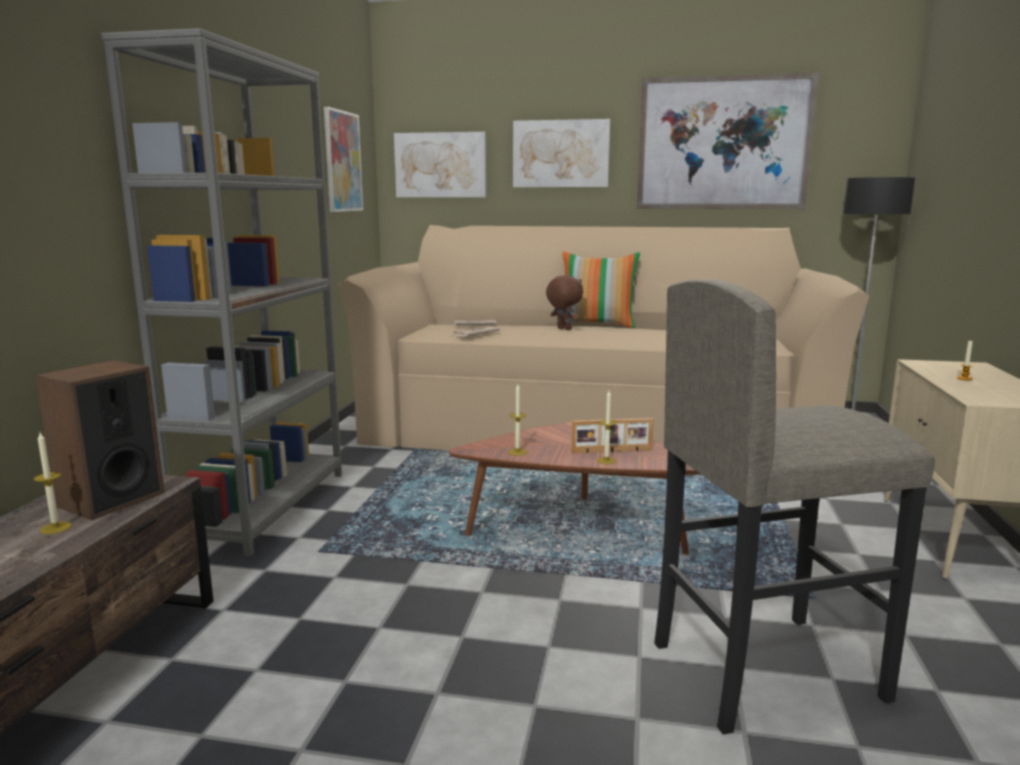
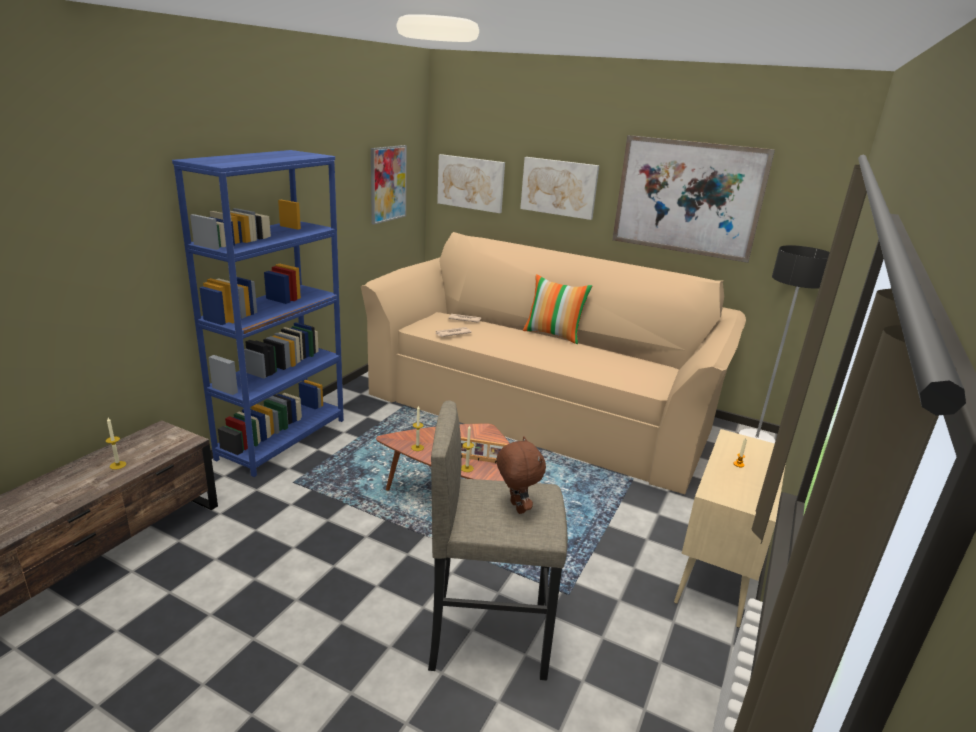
camera: 15 degrees right, 10 degrees up
speaker [35,360,165,520] -> none
grey bookcase [101,28,342,556] -> blue bookcase [172,150,344,477]
brown plush toy [546,275,583,330] -> brown plush toy moved to [497,437,546,514]

